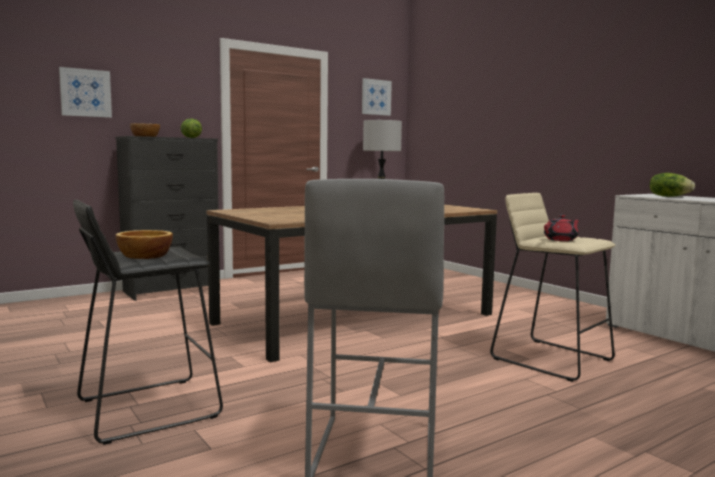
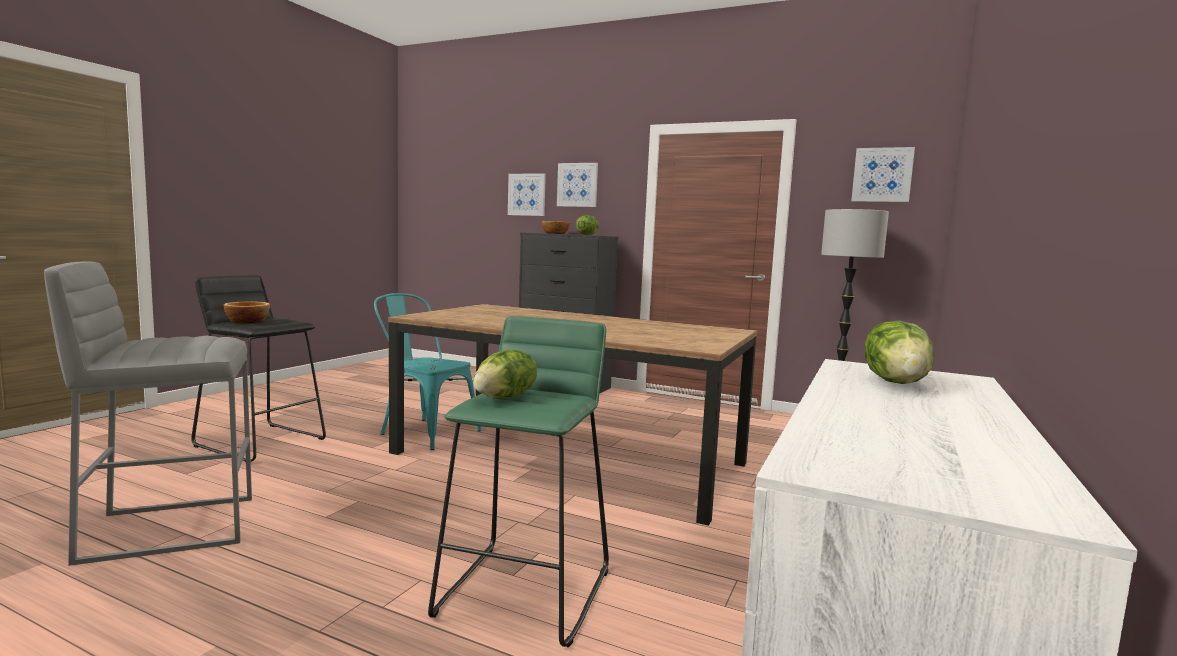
camera: 60 degrees right, 0 degrees up
beige stool [490,193,615,382] -> green stool [428,316,609,648]
red teapot [544,215,580,241] -> lettuce [473,350,537,398]
none -> turquoise chair [374,293,481,450]
none -> picture [557,163,598,207]

